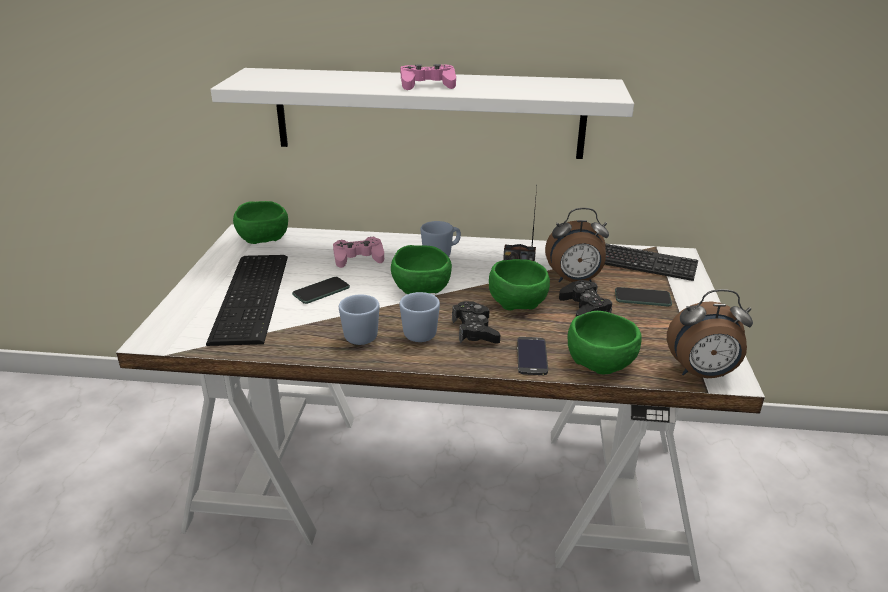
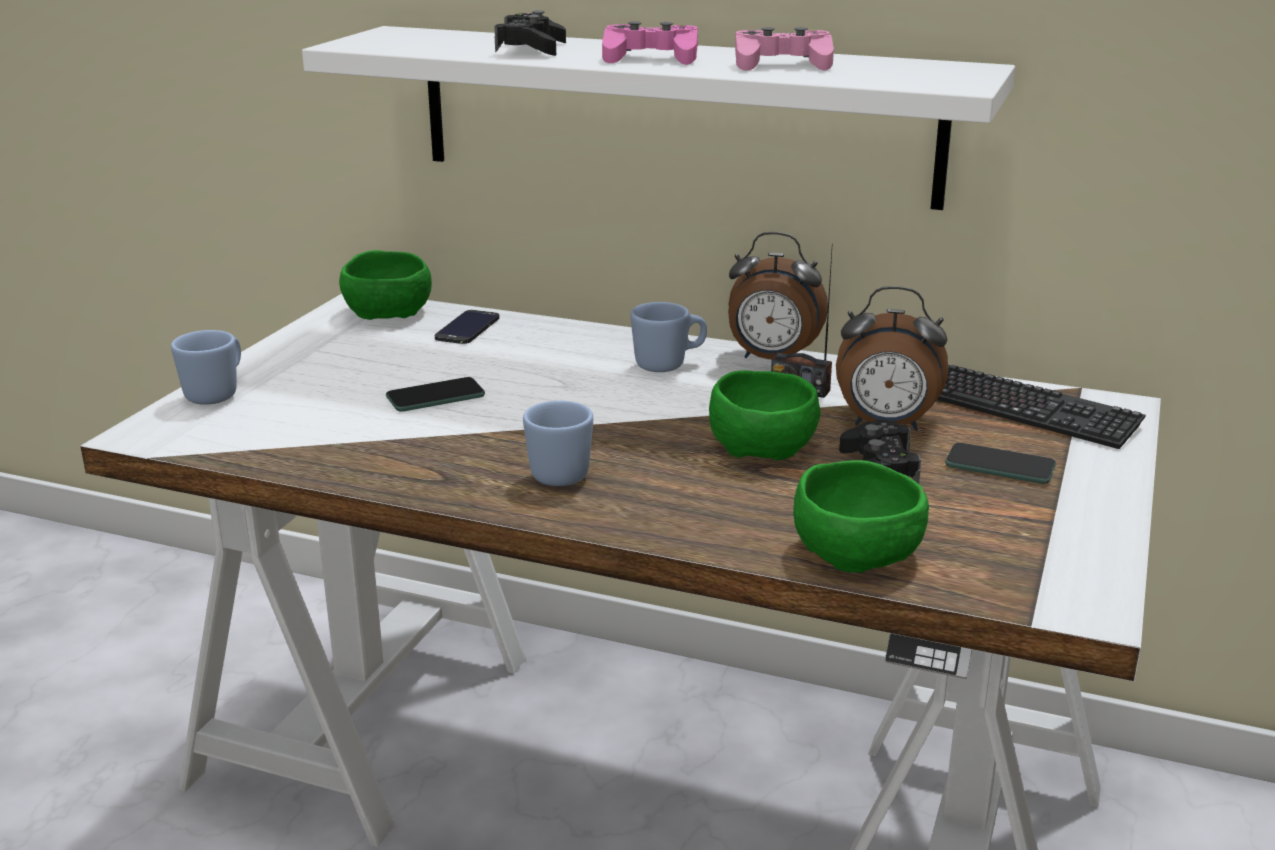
camera: 15 degrees right, 5 degrees down
keyboard [206,255,288,346] -> none
pink game controller [333,237,384,268] -> pink game controller moved to [735,27,834,71]
blue mug [339,295,379,345] -> blue mug moved to [171,330,241,405]
green bowl [391,245,452,294] -> none
black game controller [452,301,500,344] -> black game controller moved to [494,10,566,56]
phone [517,337,548,375] -> phone moved to [435,310,500,344]
alarm clock [667,289,753,378] -> alarm clock moved to [728,232,828,359]

